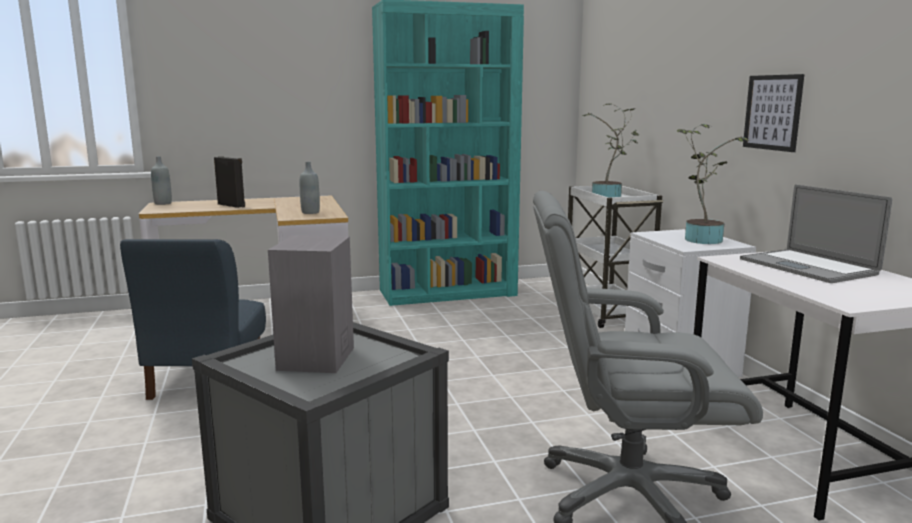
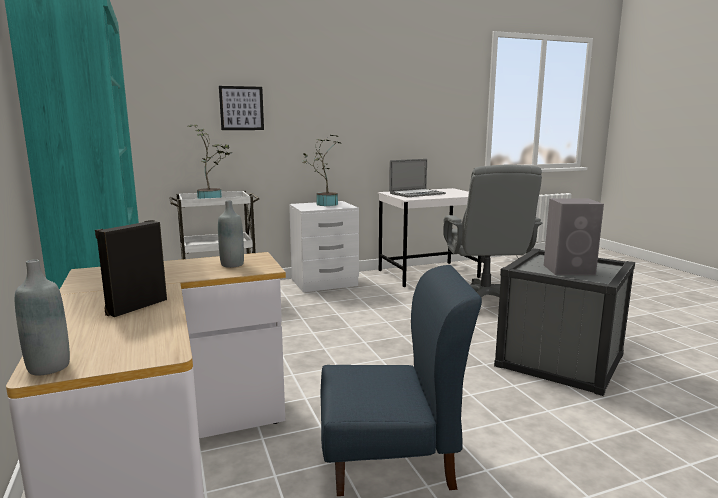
camera: 95 degrees left, 0 degrees up
picture [743,74,804,152] -> picture moved to [219,86,264,130]

